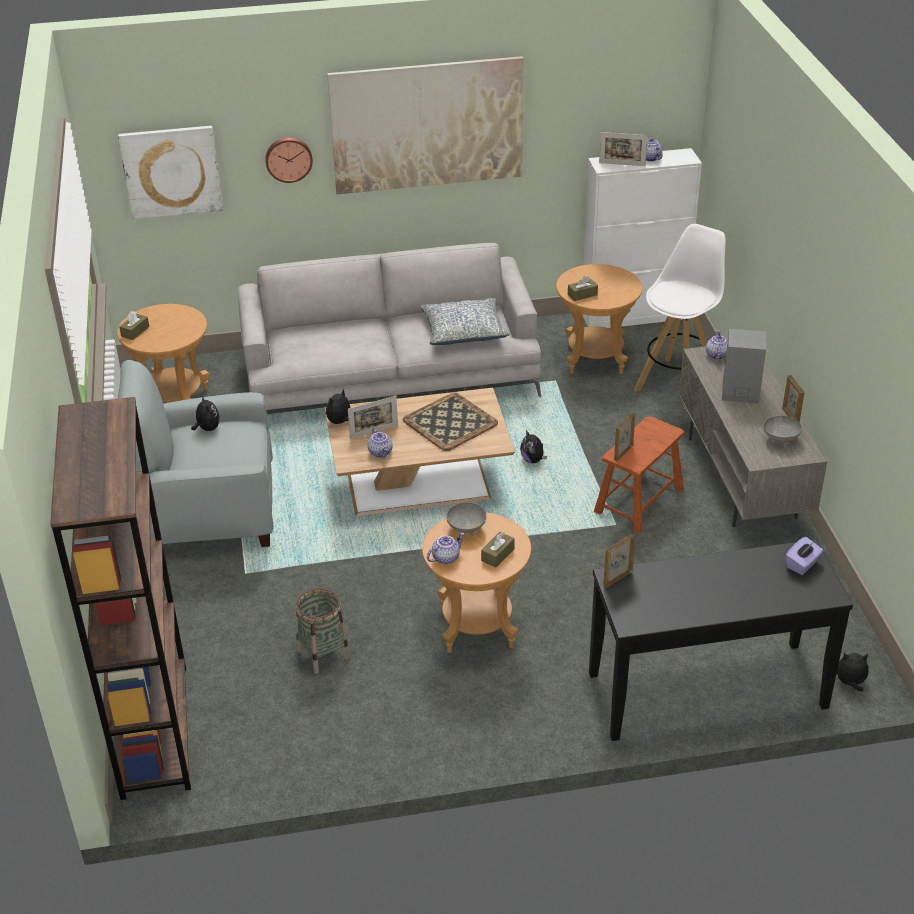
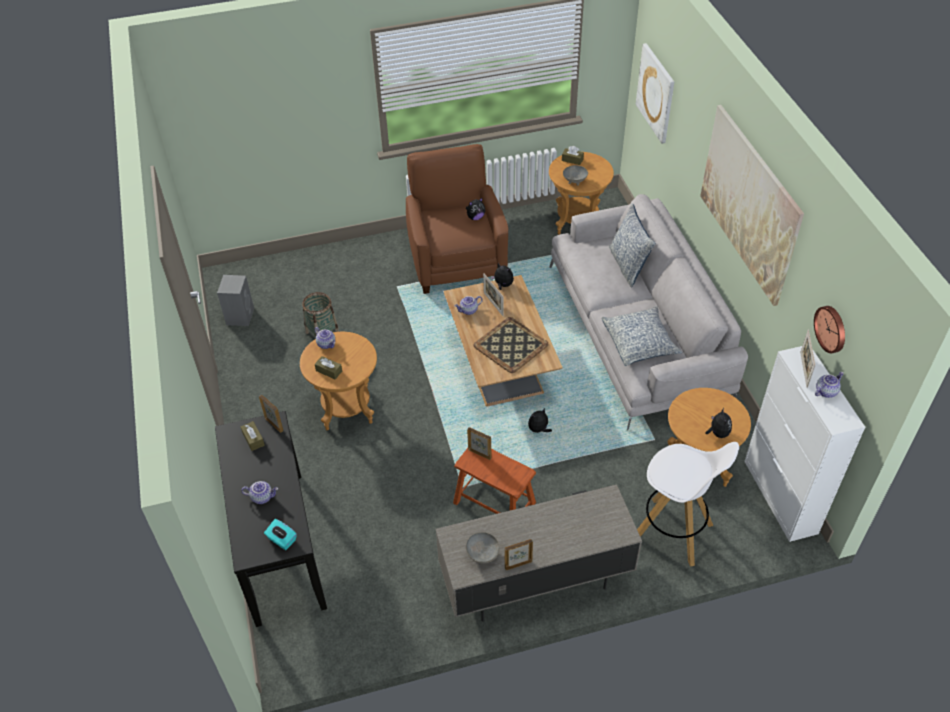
camera: 85 degrees right, 10 degrees up
brown bookcase [50,397,191,800] -> none
grey armchair [118,360,274,547] -> brown armchair [406,144,508,294]
wall clock [265,138,313,183] -> wall clock moved to [814,306,845,353]
grey bowl [446,502,486,536] -> grey bowl moved to [563,165,588,186]
brown tissue box [568,276,598,301] -> brown tissue box moved to [241,421,265,451]
teapot [706,330,728,360] -> teapot moved to [241,481,278,504]
grey speaker [722,329,766,404] -> grey speaker moved to [217,275,254,326]
purple tissue box [785,537,823,575] -> turquoise tissue box [264,519,297,550]
plush toy [835,653,869,691] -> plush toy moved to [705,408,732,438]
none -> pillow [609,204,656,288]

